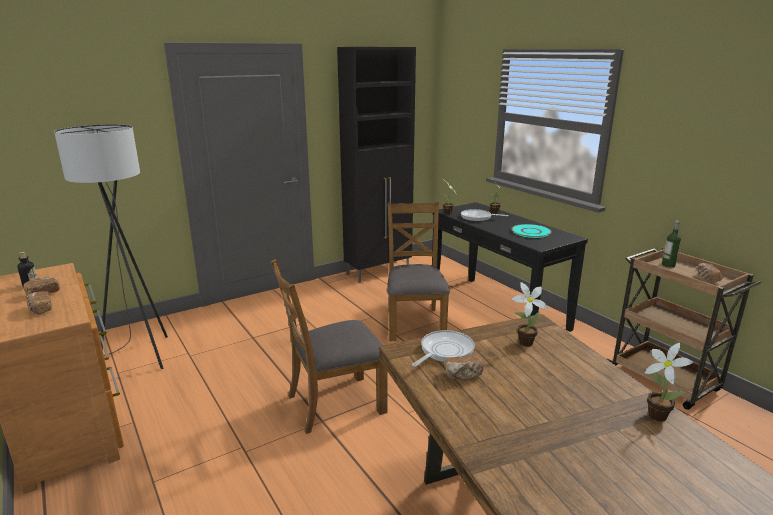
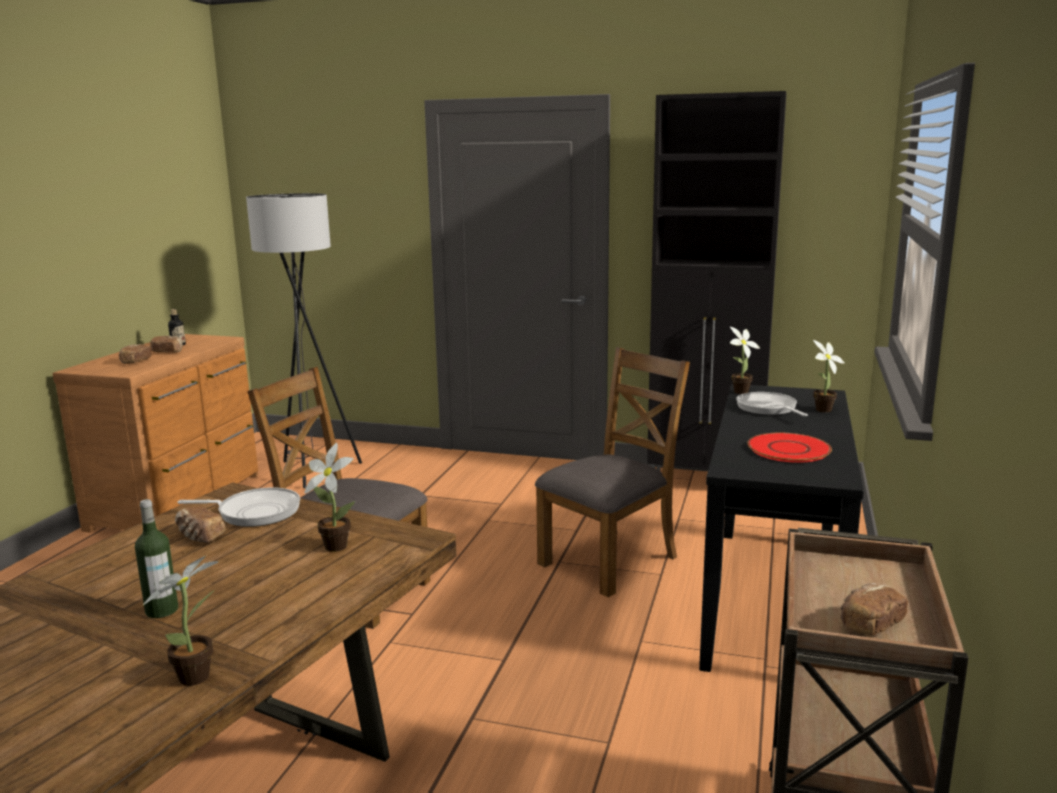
camera: 50 degrees right, 5 degrees down
turquoise plate [511,224,552,238] -> red plate [747,433,832,463]
bottle [662,220,681,268] -> bottle moved to [135,499,178,618]

